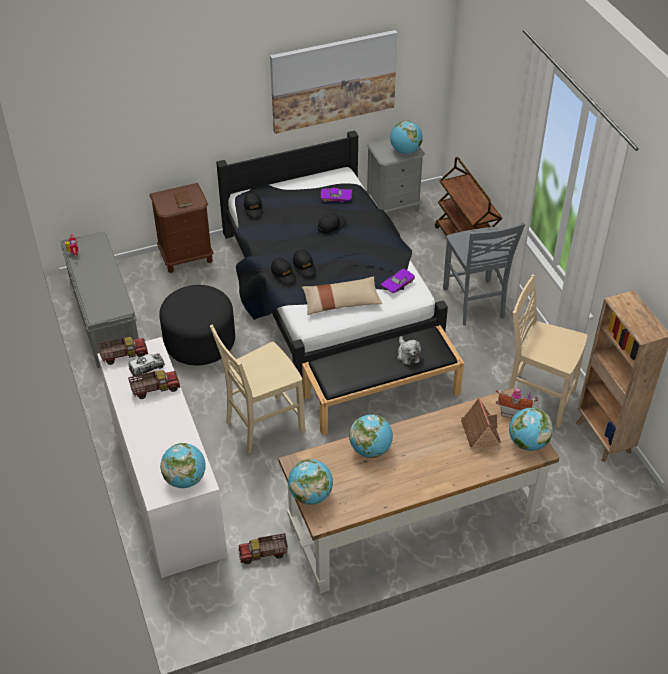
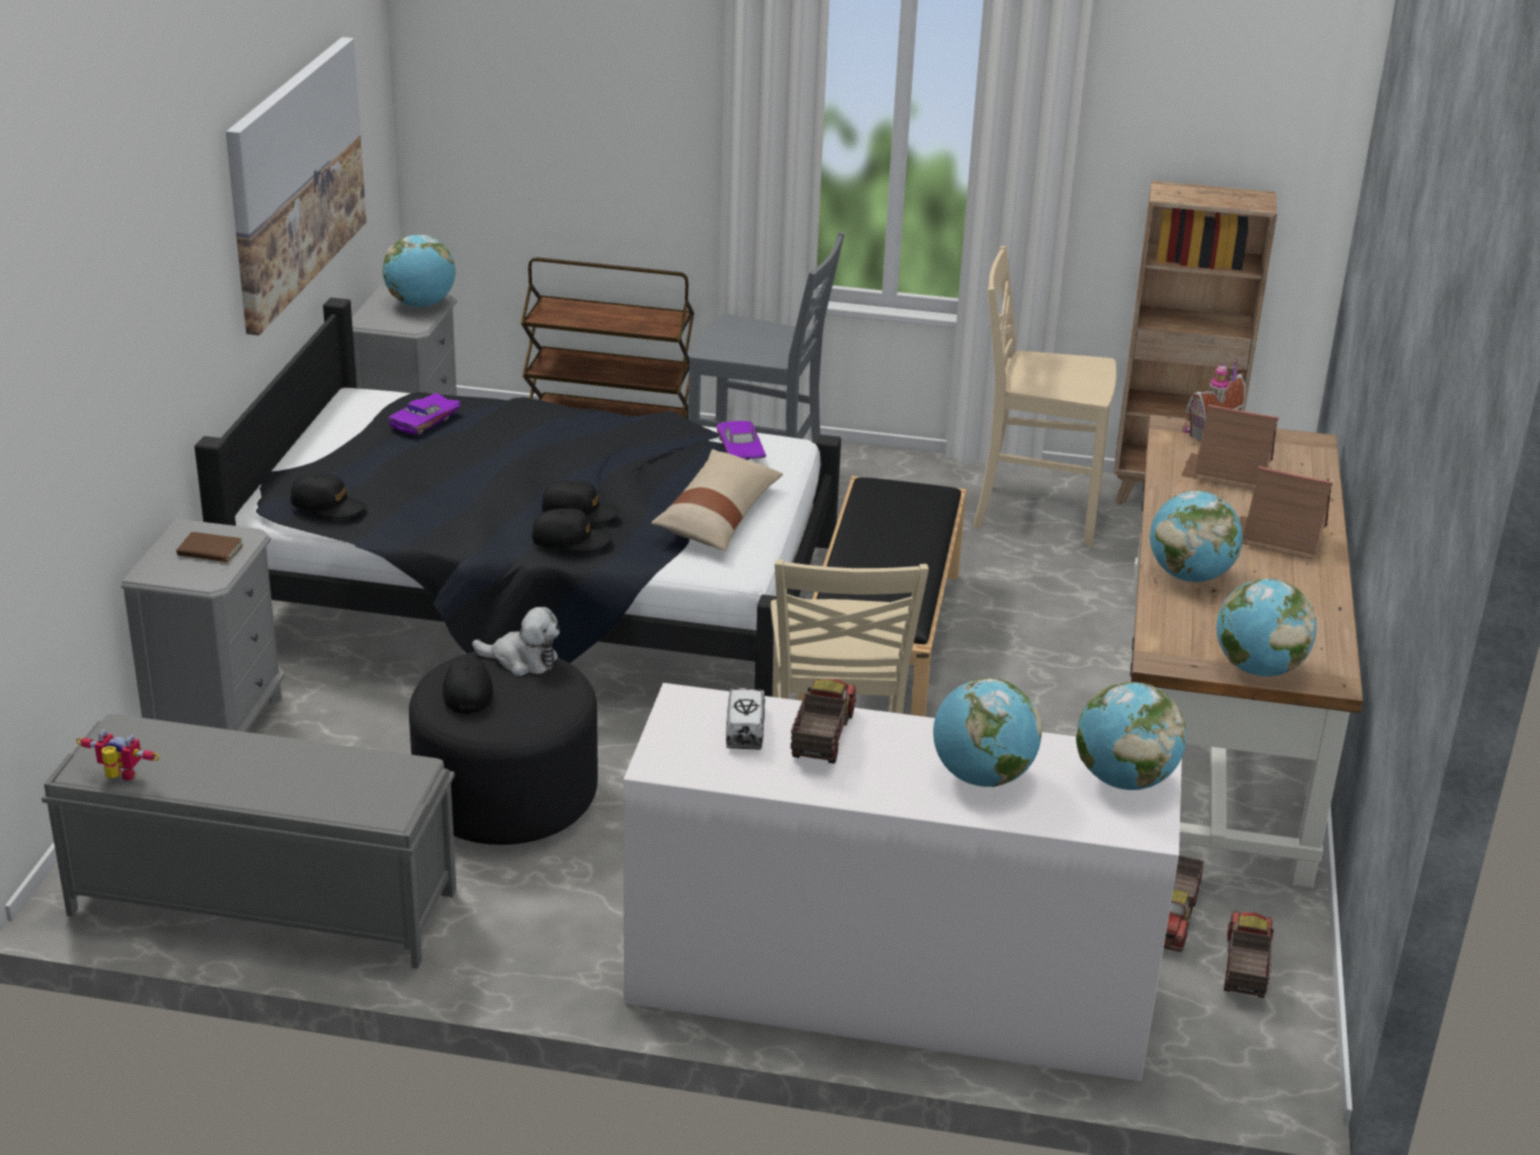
camera: 60 degrees left, 15 degrees down
toy truck [97,337,148,365] -> toy truck moved to [1224,911,1274,998]
brown nightstand [149,183,213,273] -> grey nightstand [121,519,285,732]
black cap [318,213,347,234] -> black cap moved to [443,657,493,714]
plush toy [397,336,423,365] -> plush toy moved to [472,607,560,676]
beige chair [508,274,588,428] -> beige chair turned 45 degrees clockwise [974,246,1116,547]
globe [509,408,553,451] -> globe moved to [933,678,1042,787]
none -> toy house [1239,466,1333,560]

